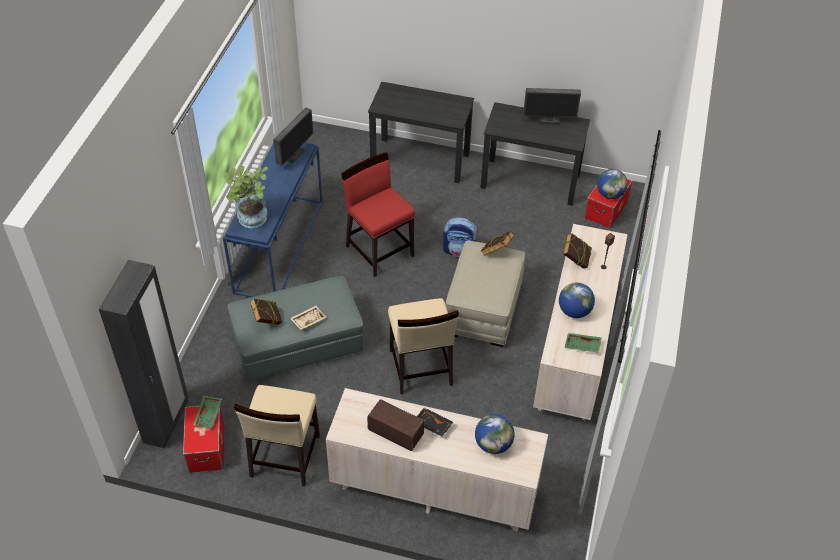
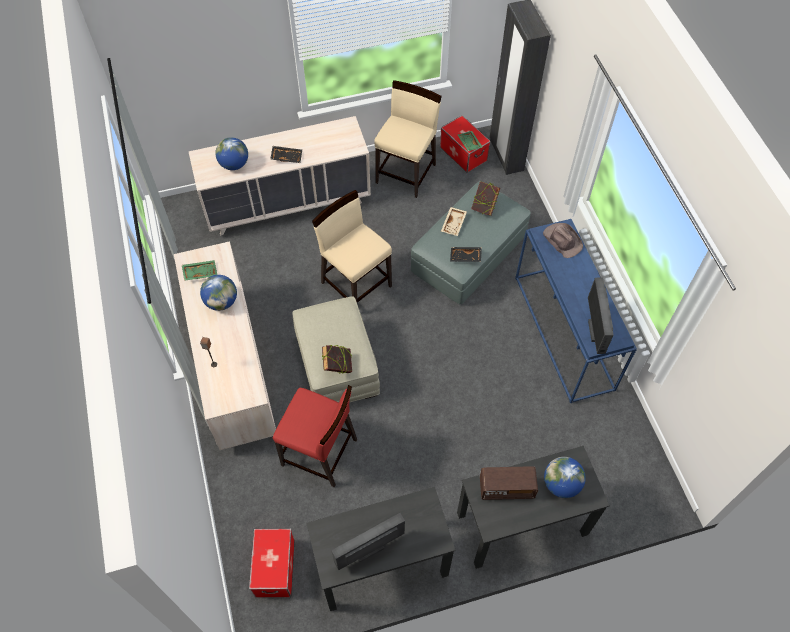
camera: 150 degrees right, 10 degrees up
potted plant [224,165,268,228] -> brown hat [543,223,583,258]
beige chair [234,385,320,487] -> beige chair turned 45 degrees clockwise [374,80,442,198]
red chair [341,152,415,277] -> red chair moved to [273,385,357,488]
radio [367,399,424,451] -> radio moved to [480,466,538,500]
backpack [443,217,478,257] -> none
book [563,233,592,269] -> none
globe [597,169,628,199] -> globe moved to [544,457,586,498]
none -> black tray [450,247,482,262]

